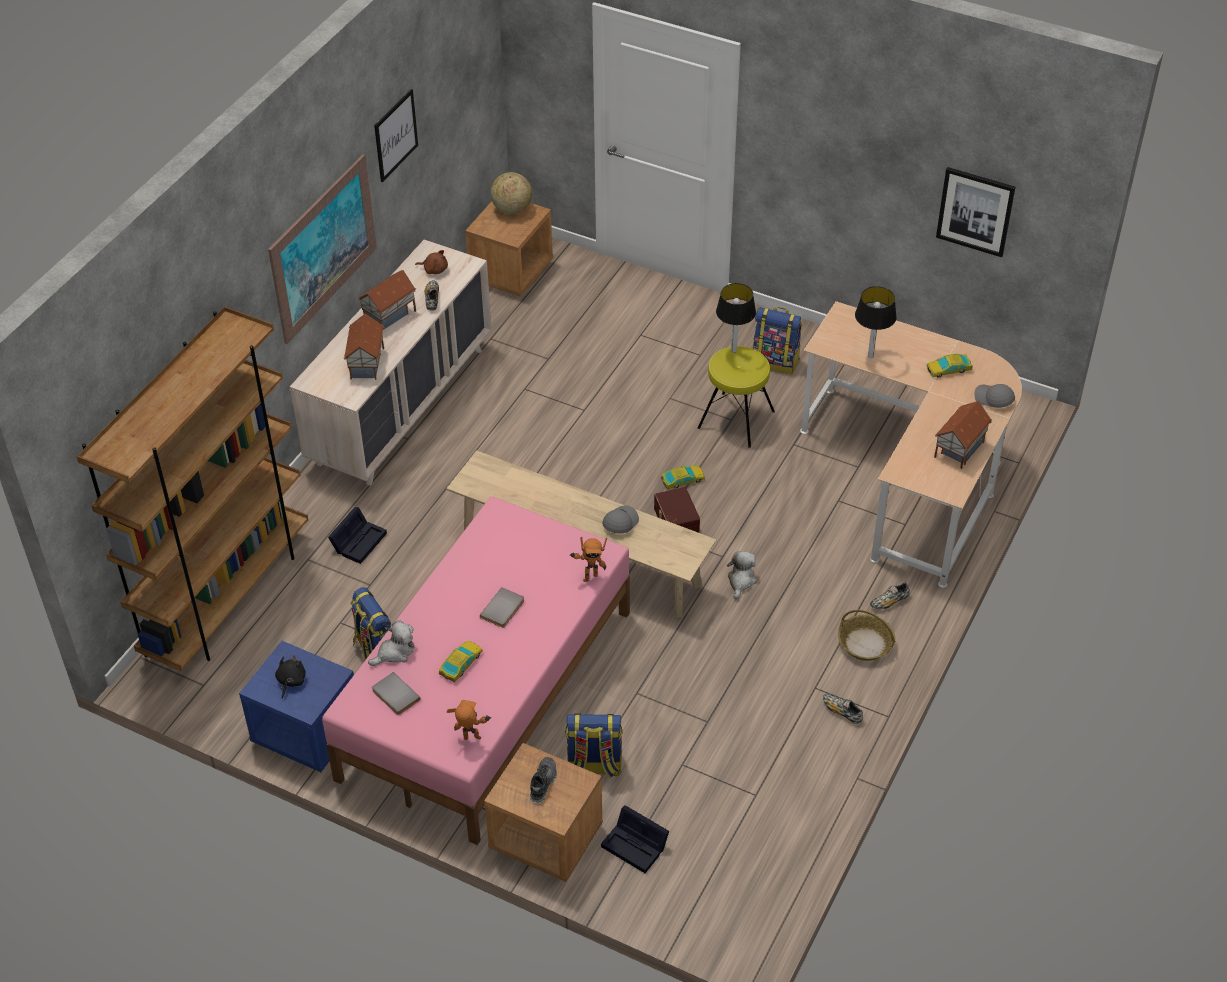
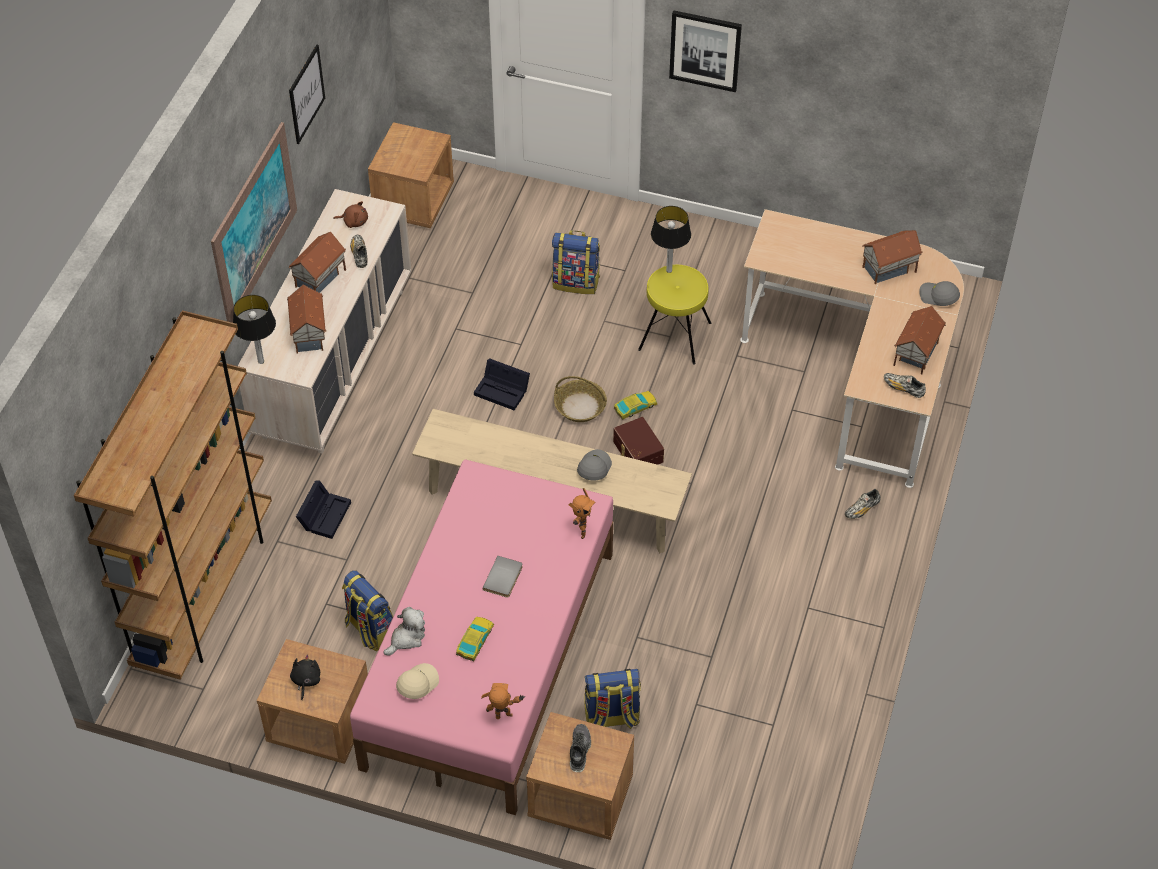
camera: 10 degrees left, 5 degrees up
blue nightstand [239,641,354,772] -> brown nightstand [257,639,368,764]
grey book [372,672,421,715] -> beige cap [396,663,439,699]
globe [490,172,532,214] -> none
toy robot [569,537,607,582] -> toy robot turned 45 degrees counterclockwise [569,488,596,539]
black storage box [601,805,669,873] -> black storage box moved to [474,358,530,410]
plush toy [727,551,757,599] -> none
backpack [753,307,802,374] -> backpack moved to [552,230,600,294]
shoe [823,694,863,724] -> shoe moved to [884,373,926,398]
basket [838,610,895,661] -> basket moved to [554,376,607,422]
table lamp [855,286,897,358] -> table lamp moved to [233,295,276,364]
toy car [927,354,972,378] -> toy house [862,230,923,284]
picture [936,167,1015,257] -> picture moved to [669,10,742,92]

